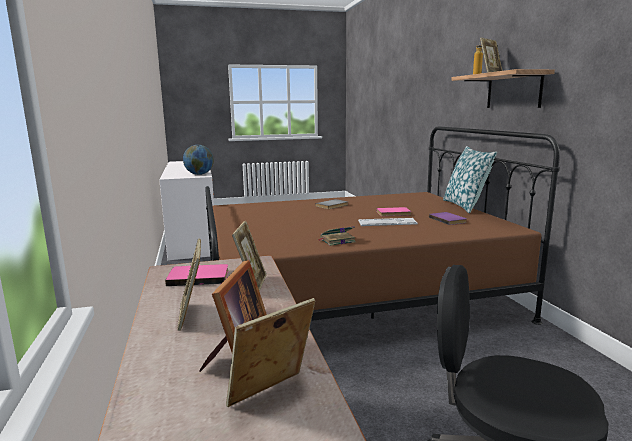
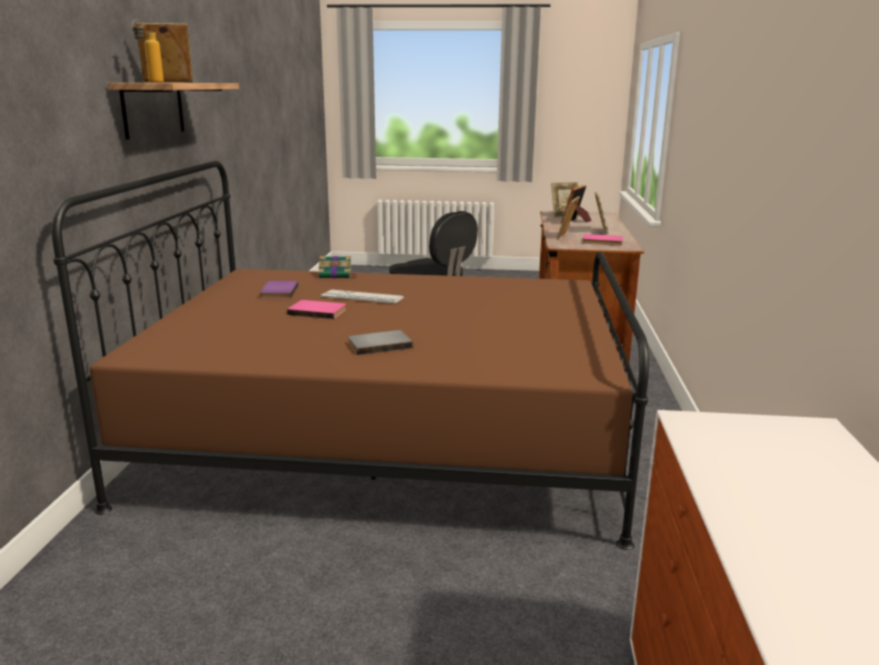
camera: 160 degrees left, 5 degrees up
globe [183,145,214,175] -> none
book [318,226,356,246] -> book moved to [318,256,357,278]
pillow [443,146,497,213] -> none

